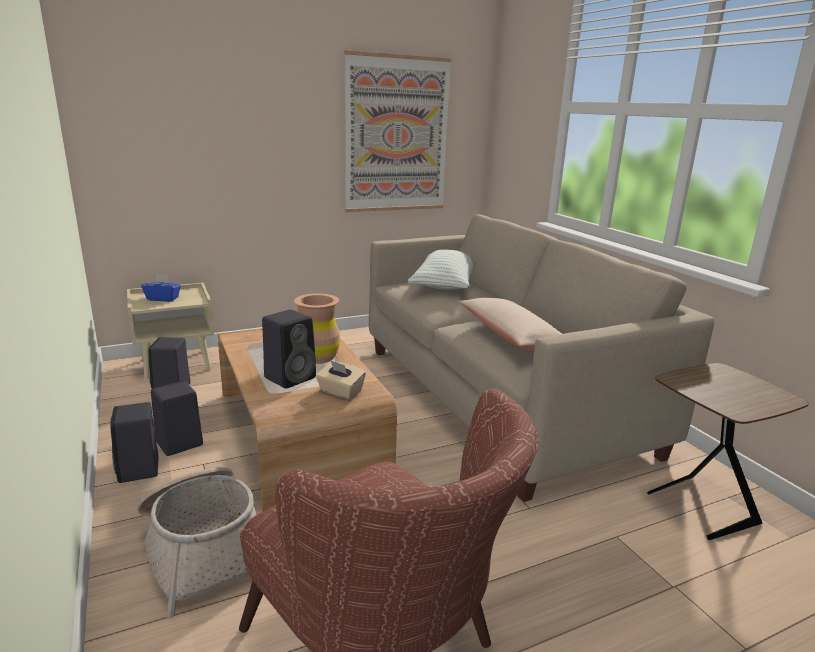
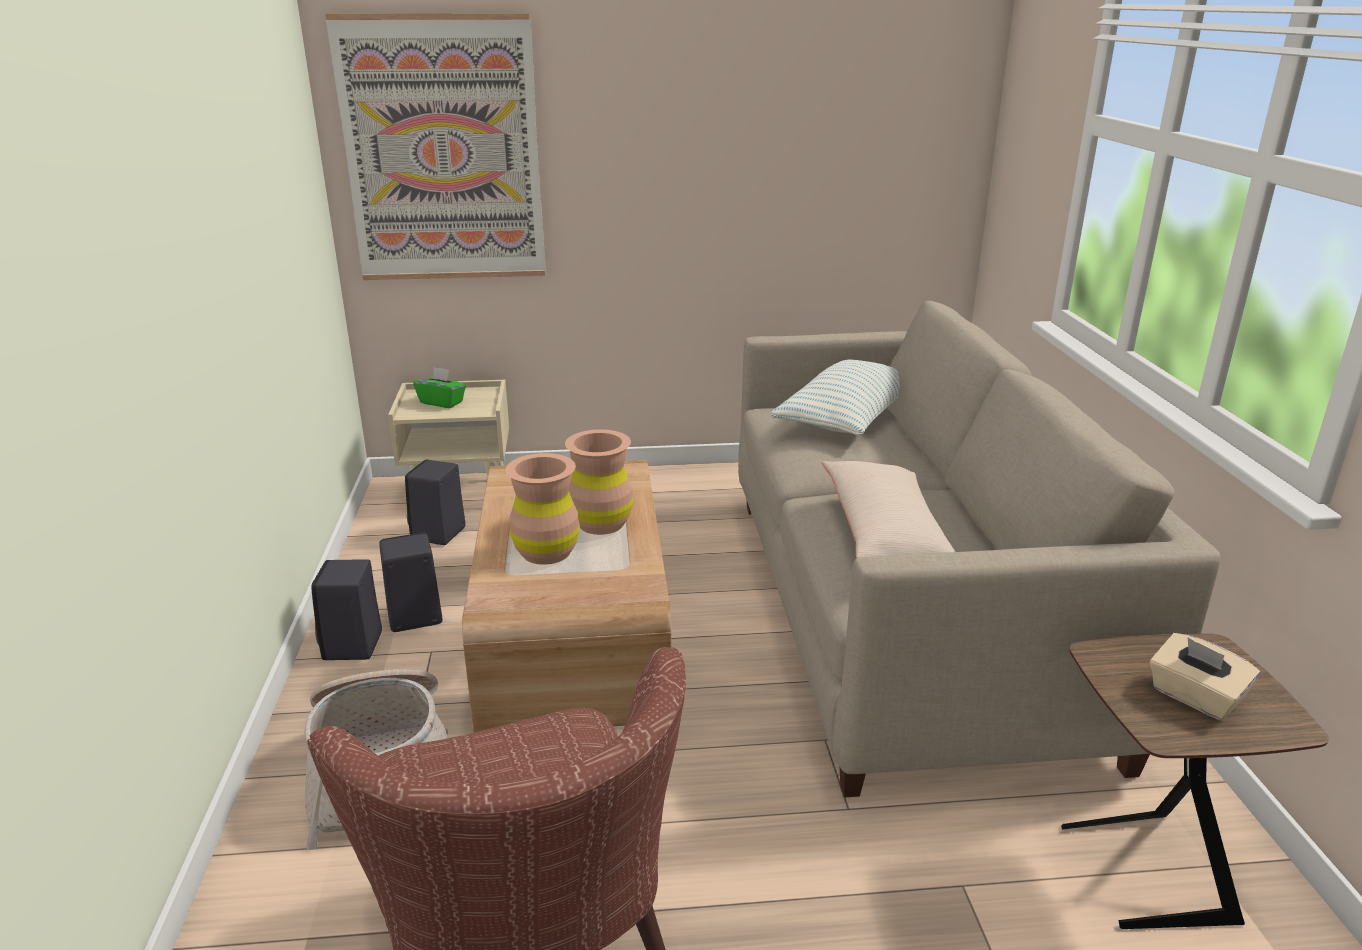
camera: 20 degrees right, 5 degrees up
blue tissue box [142,274,181,302] -> green tissue box [413,367,466,408]
black speaker [262,309,316,389] -> brown vase [505,453,580,565]
beige tissue box [316,360,366,399] -> beige tissue box moved to [1150,633,1260,720]
picture [344,51,451,212] -> picture moved to [325,13,546,280]

